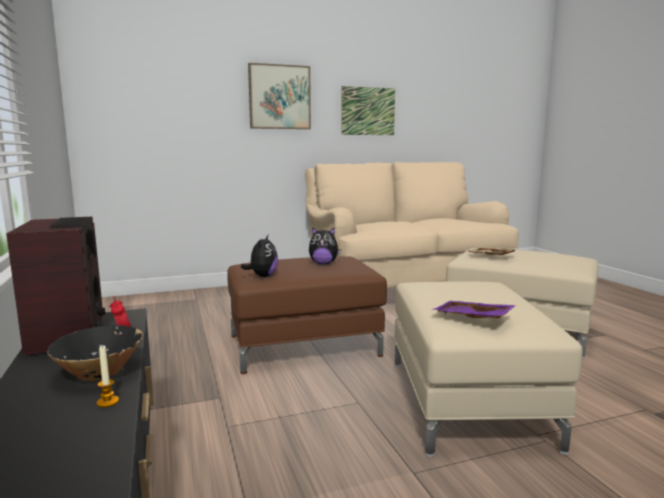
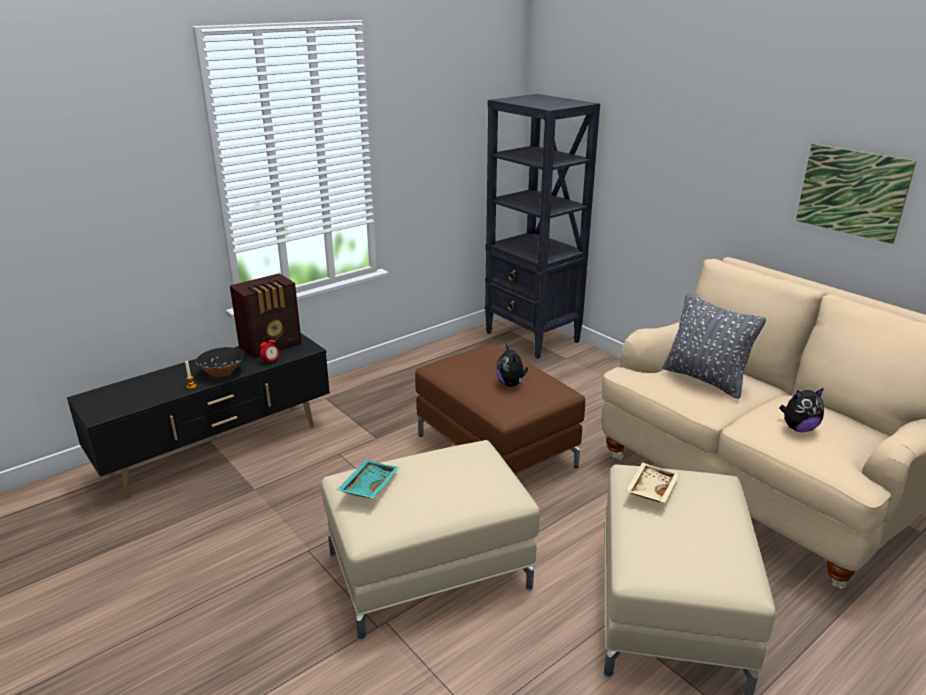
camera: 70 degrees right, 15 degrees up
plush toy [241,235,278,277] -> plush toy moved to [779,388,824,432]
picture [248,63,311,129] -> none
purple tray [433,301,517,318] -> turquoise tray [337,460,400,499]
none -> black bookcase [485,94,600,359]
none -> grey pillow [663,293,766,399]

